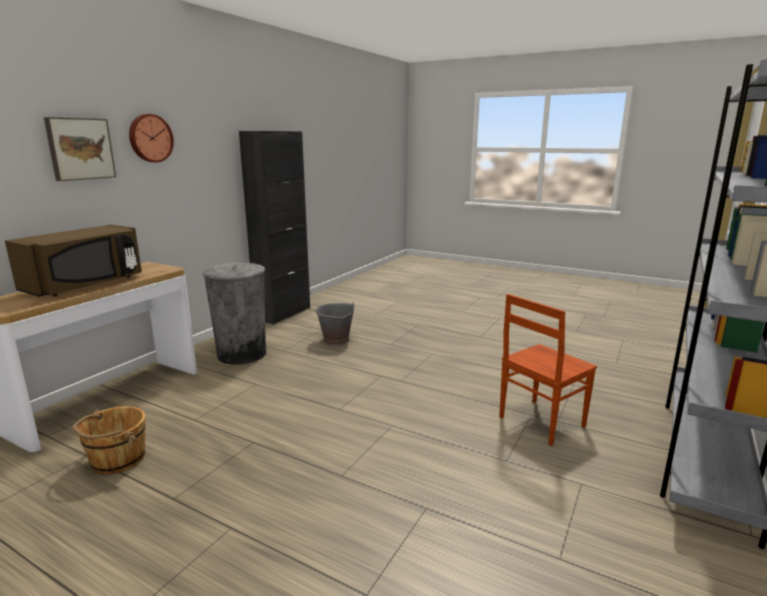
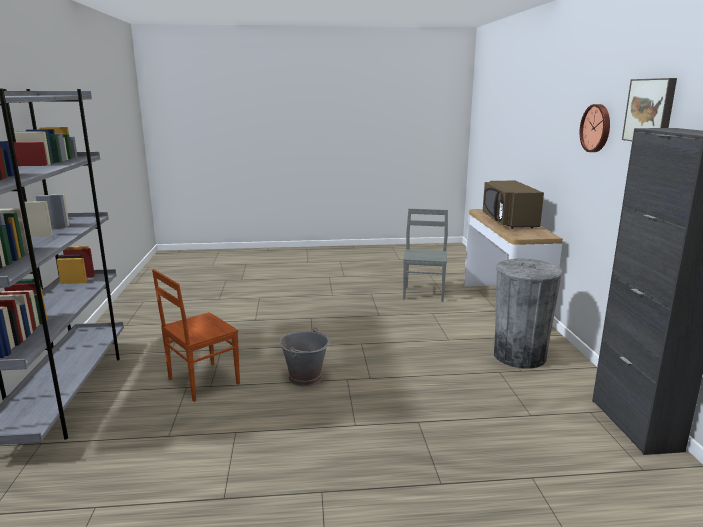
camera: 145 degrees right, 0 degrees up
picture [44,117,116,181] -> picture moved to [622,78,677,141]
brown bucket [72,406,145,474] -> grey chair [403,209,448,302]
grey bucket [315,302,355,345] -> grey bucket moved to [280,327,330,386]
brown chair [499,294,597,446] -> brown chair turned 150 degrees counterclockwise [152,269,240,402]

